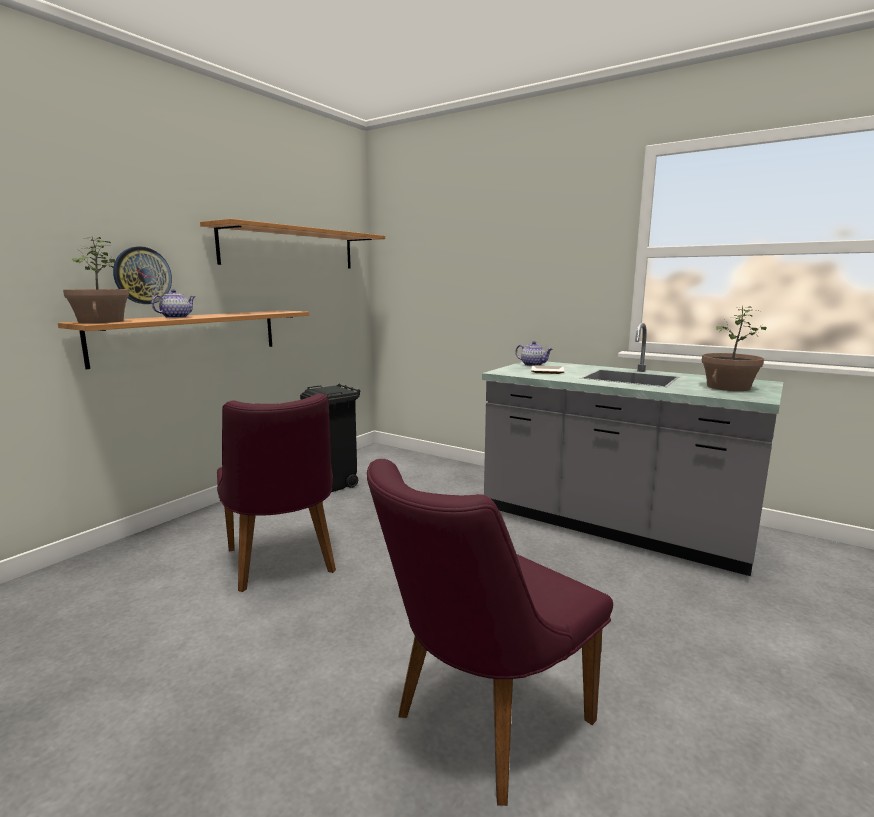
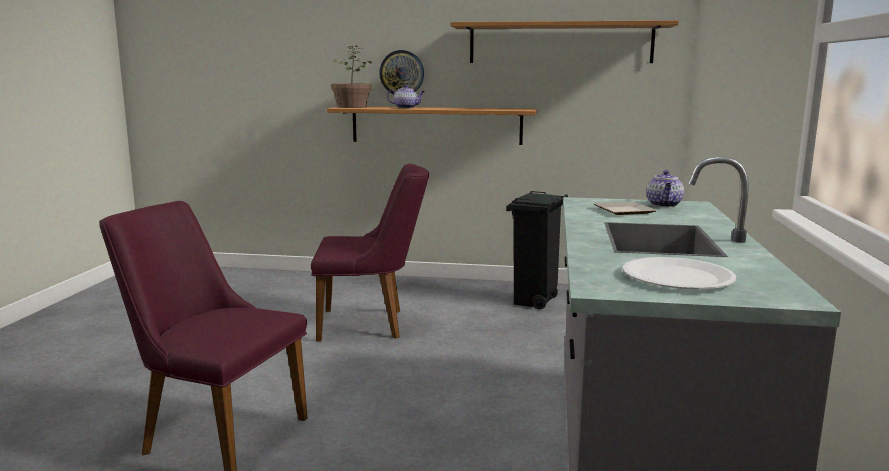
camera: 65 degrees right, 0 degrees up
purple chair [217,393,336,592] -> purple chair turned 135 degrees counterclockwise [311,164,429,342]
potted plant [702,305,767,391] -> white plate [623,257,736,289]

